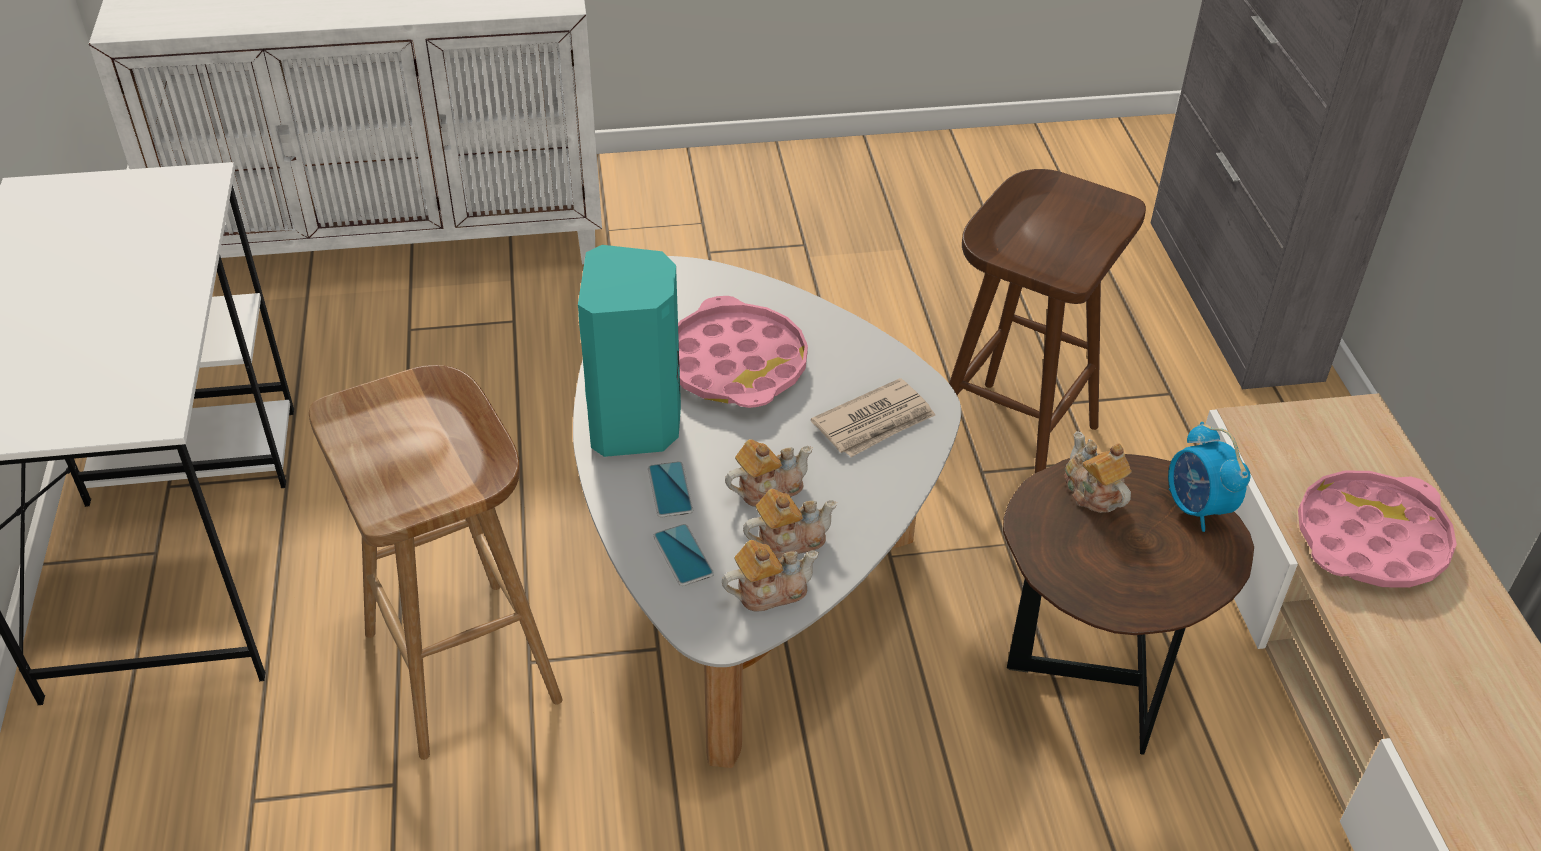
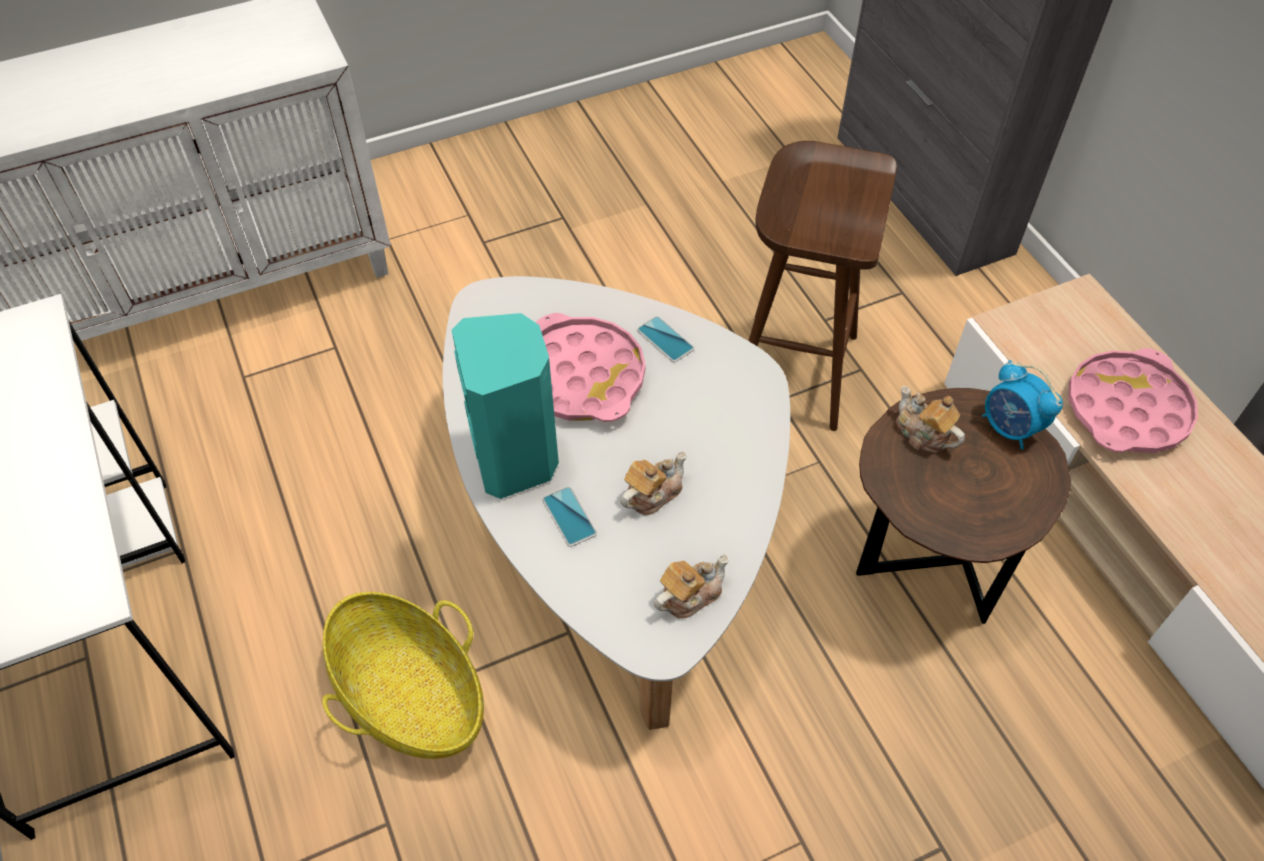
camera: 15 degrees left, 10 degrees up
brown stool [309,365,562,760] -> basket [322,592,484,759]
phone [653,524,714,586] -> phone moved to [637,316,694,363]
teapot [743,489,837,559] -> none
newspaper [811,378,935,457] -> none

